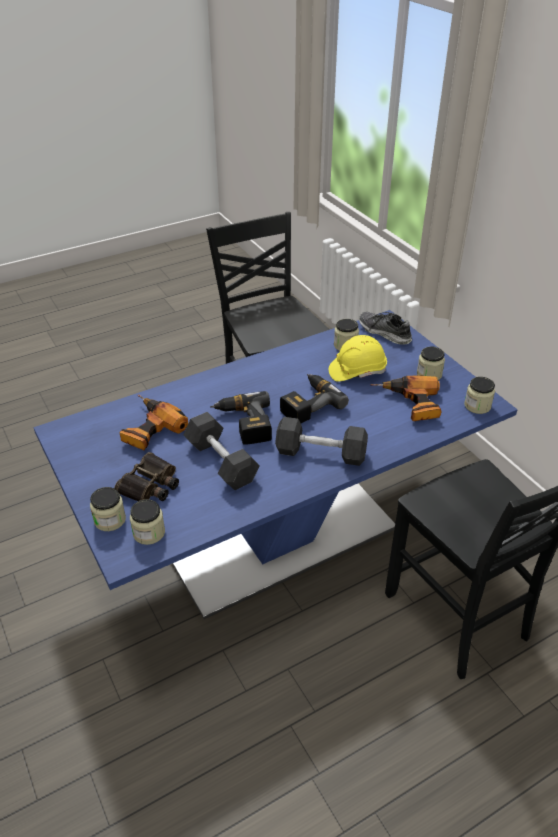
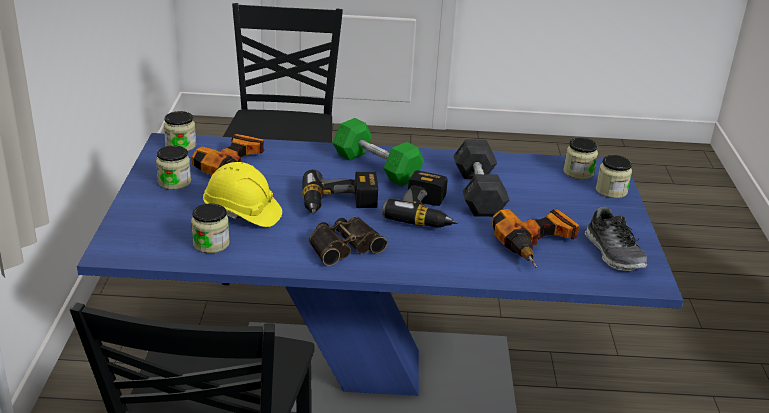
camera: 150 degrees left, 10 degrees down
binoculars [114,452,179,501] -> binoculars moved to [309,216,387,266]
grey dumbbell [275,417,368,466] -> green dumbbell [332,118,424,187]
shoe [359,312,412,345] -> shoe moved to [585,207,648,271]

